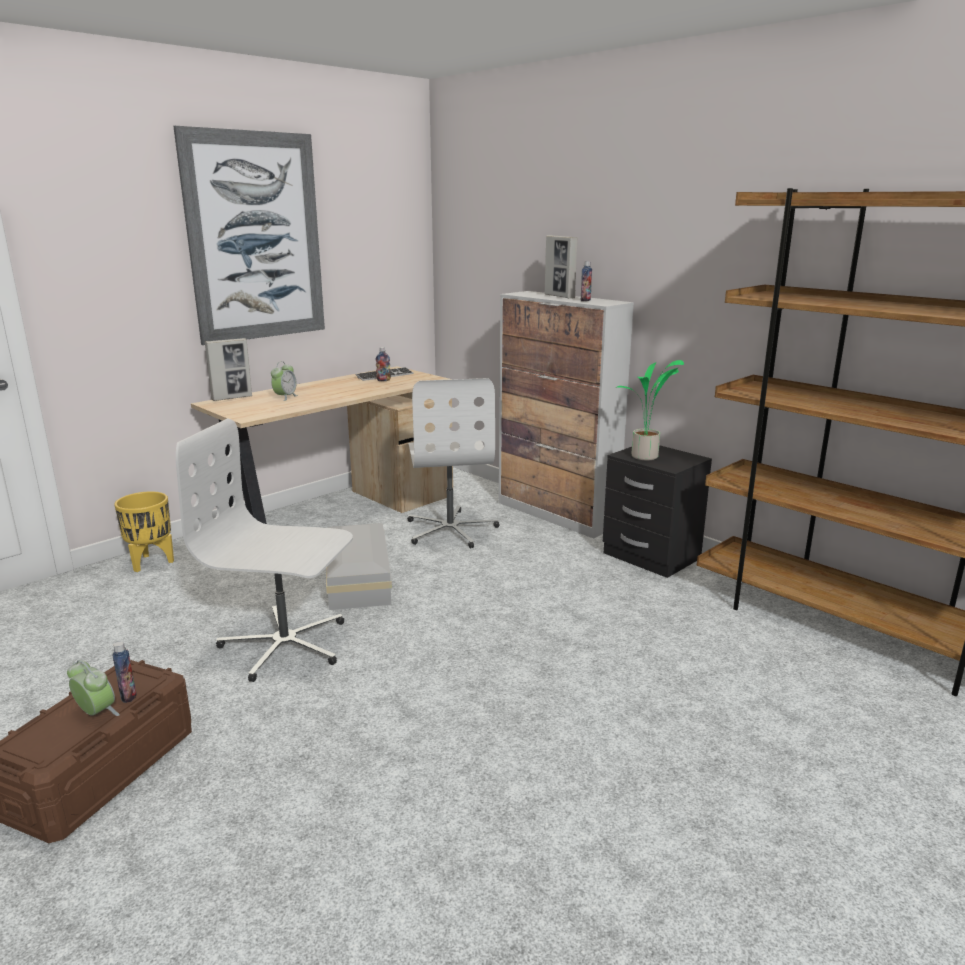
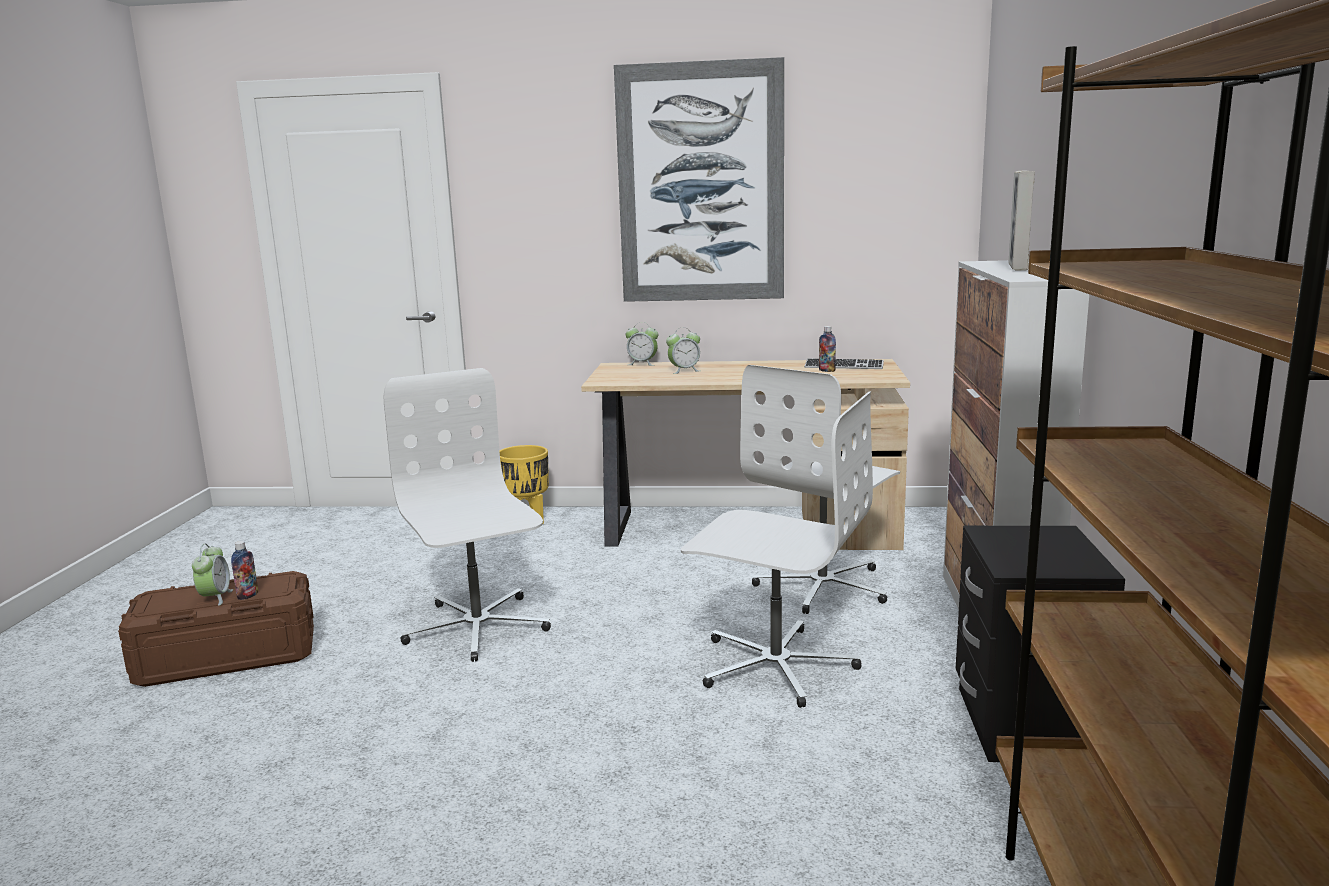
camera: 50 degrees right, 5 degrees down
picture frame [205,338,252,401] -> alarm clock [625,322,659,366]
white storage box [326,523,392,610] -> none
bottle [581,261,592,301] -> none
potted plant [616,360,684,460] -> none
none -> white office chair [681,391,873,708]

